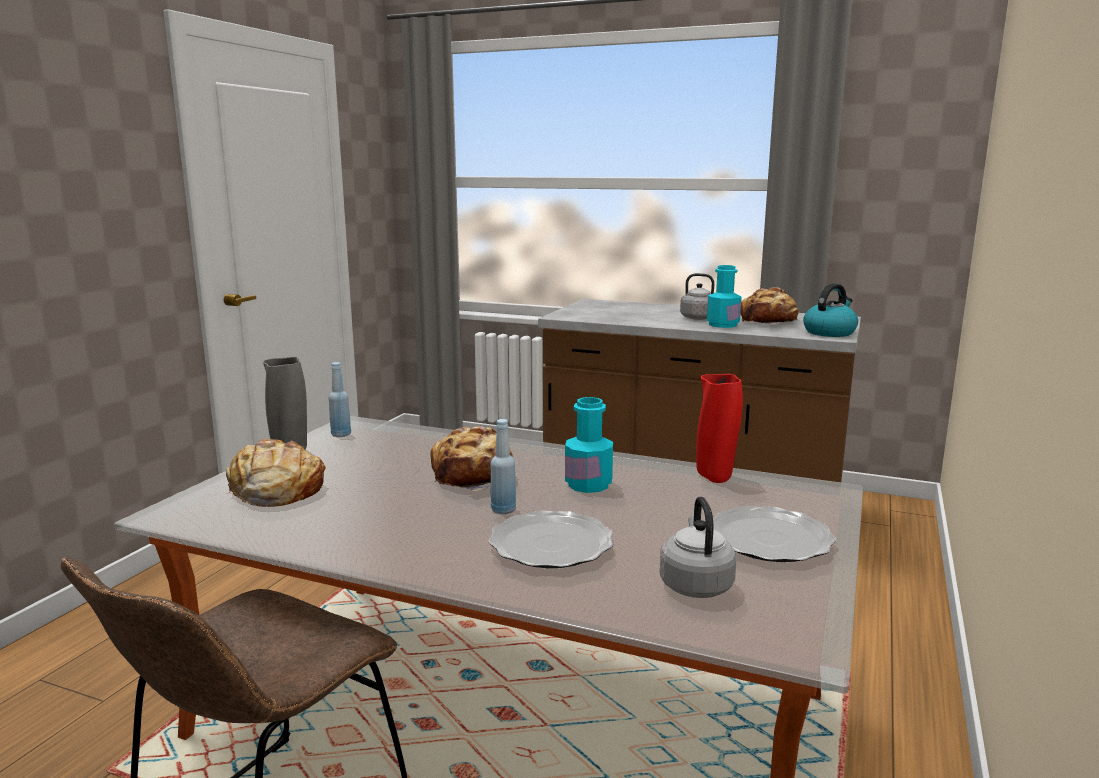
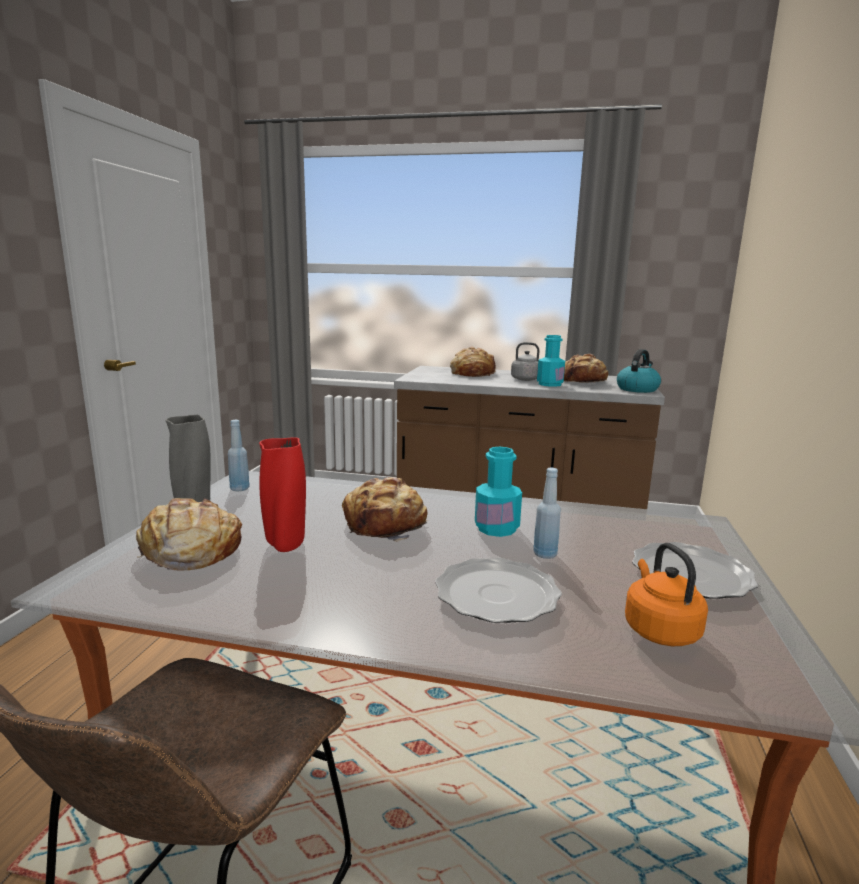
camera: 10 degrees left, 0 degrees up
blue bottle [490,419,516,514] -> blue bottle moved to [533,468,561,559]
grey kettle [660,496,737,598] -> orange kettle [625,543,708,646]
red vase [696,374,743,483] -> red vase moved to [259,437,306,552]
none -> bread [450,346,496,377]

